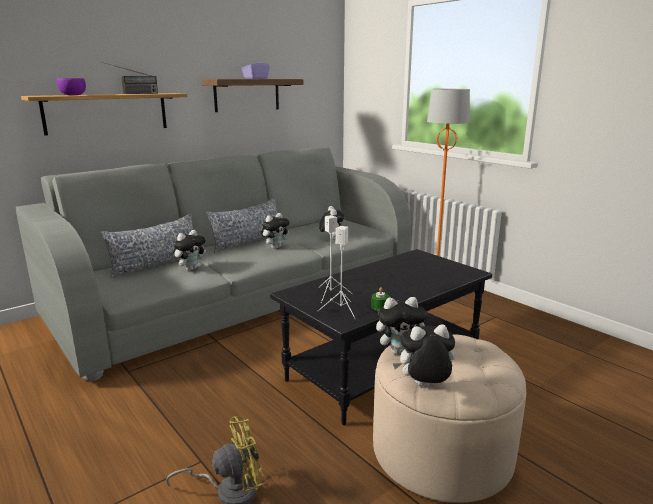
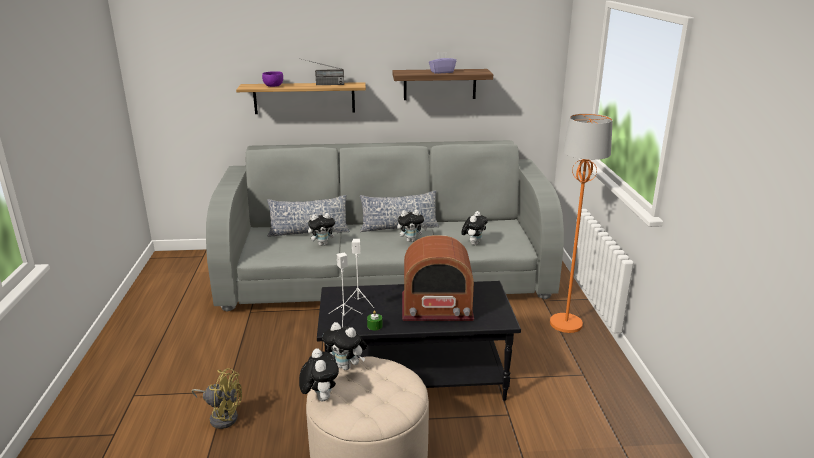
camera: 35 degrees right, 5 degrees up
plush toy [393,324,455,387] -> plush toy turned 45 degrees clockwise [299,348,339,401]
none -> radio [402,235,474,321]

